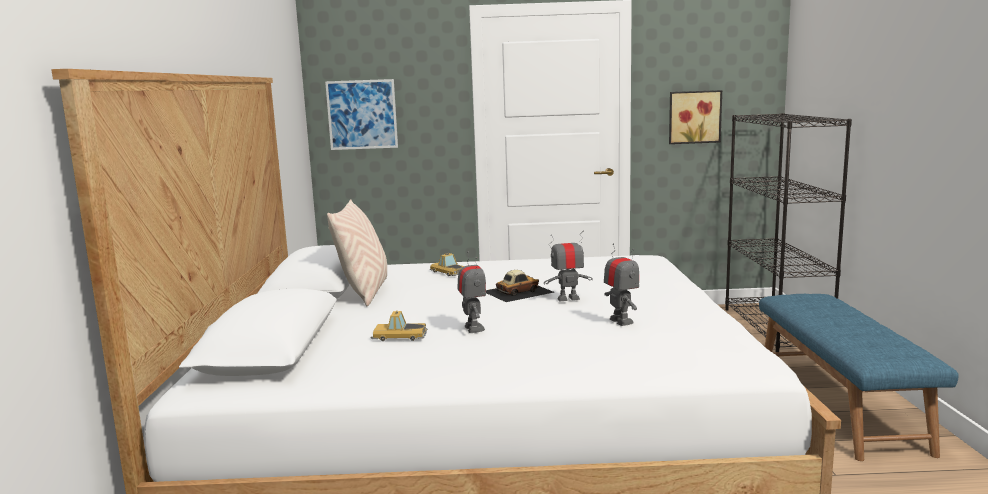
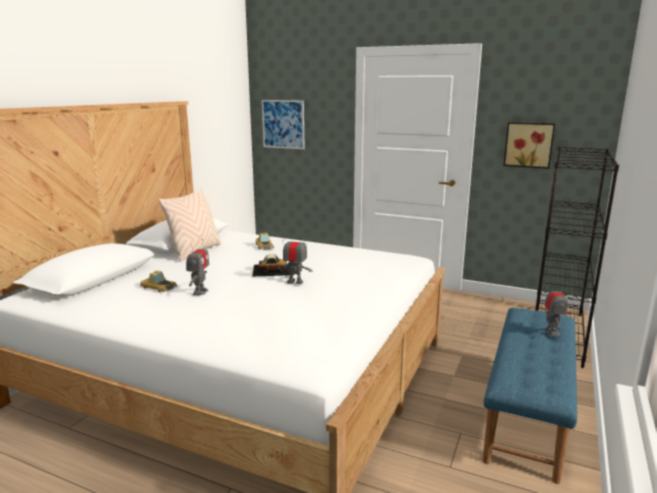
camera: 25 degrees right, 5 degrees up
toy robot [604,243,639,326] -> toy robot moved to [544,281,568,336]

